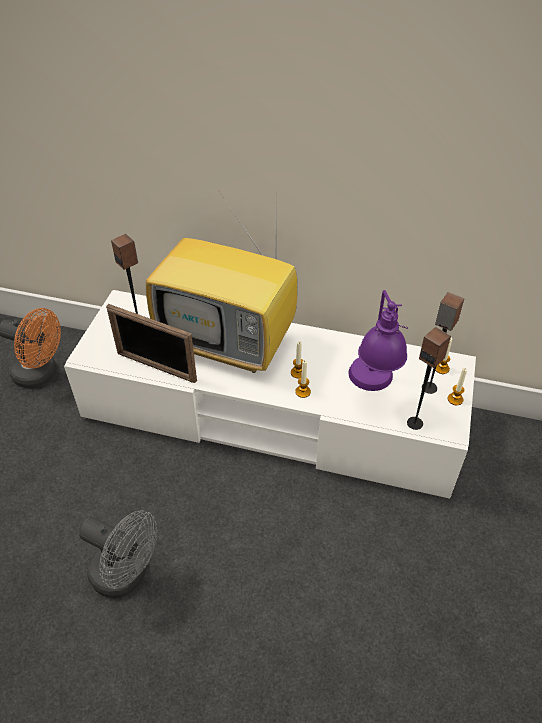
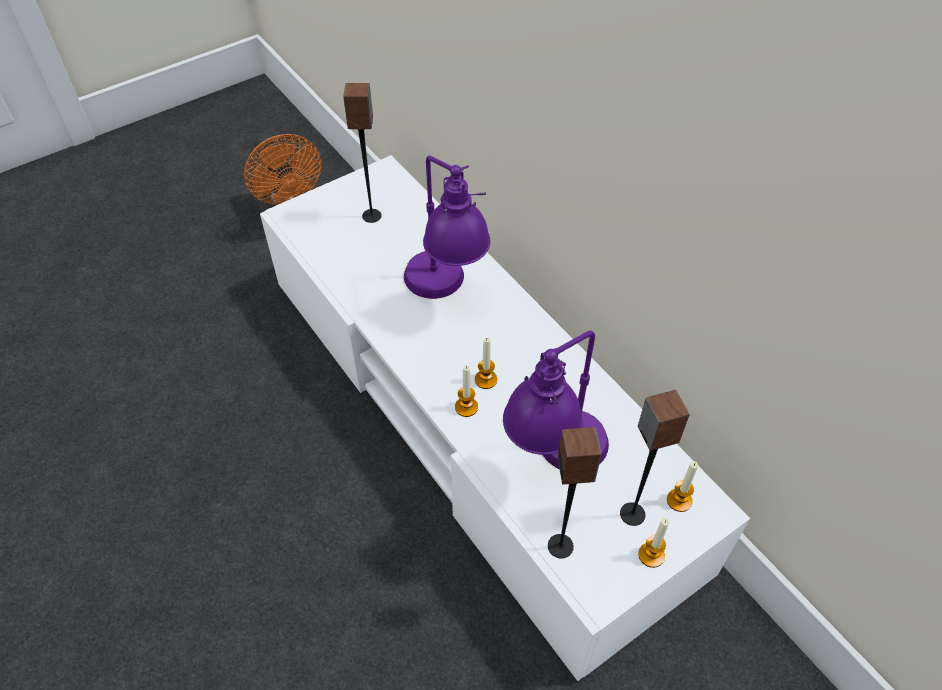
camera: 40 degrees right, 5 degrees up
grey fan [79,510,157,598] -> none
picture frame [106,304,197,383] -> none
television [146,196,297,373] -> purple table lamp [404,156,490,299]

